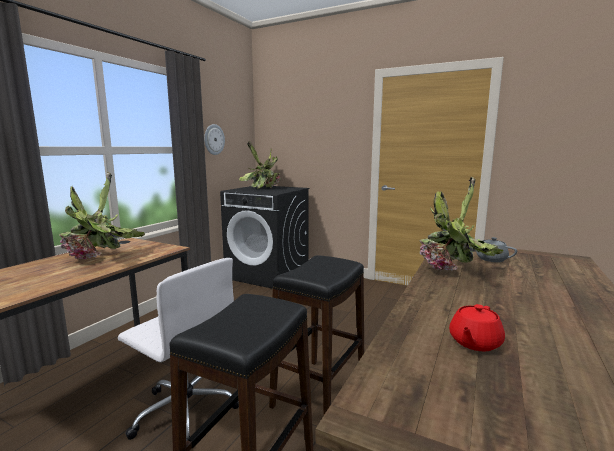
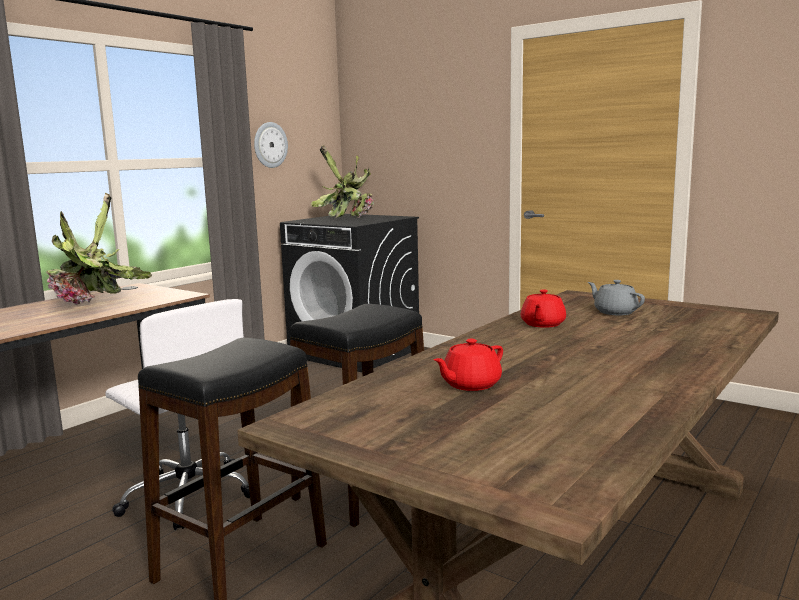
camera: 10 degrees right, 0 degrees up
potted plant [419,177,503,270] -> red teapot [521,289,566,328]

